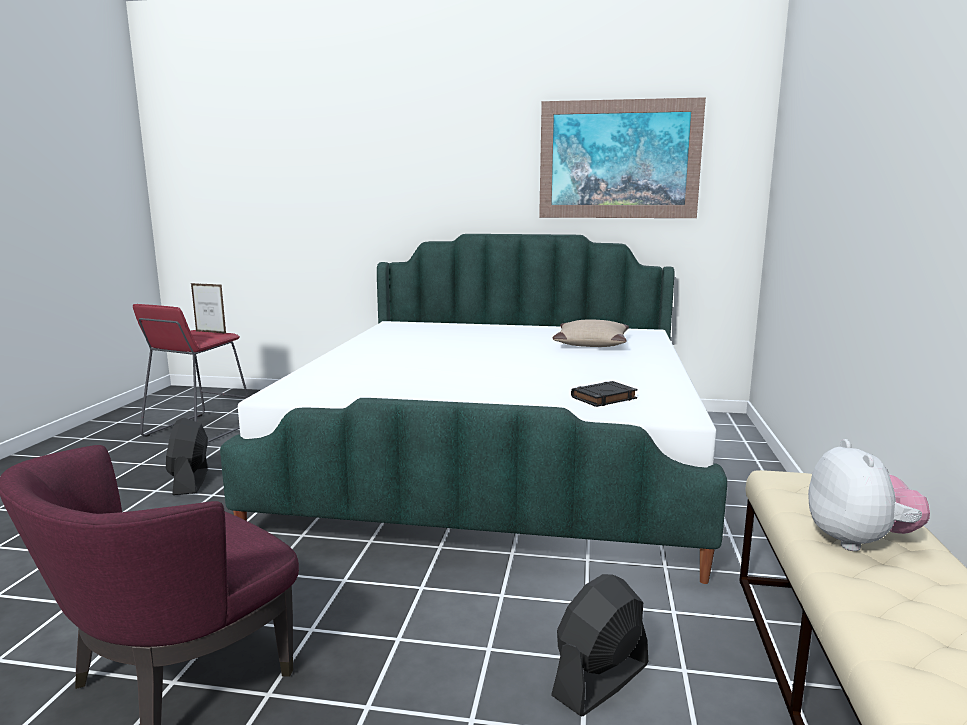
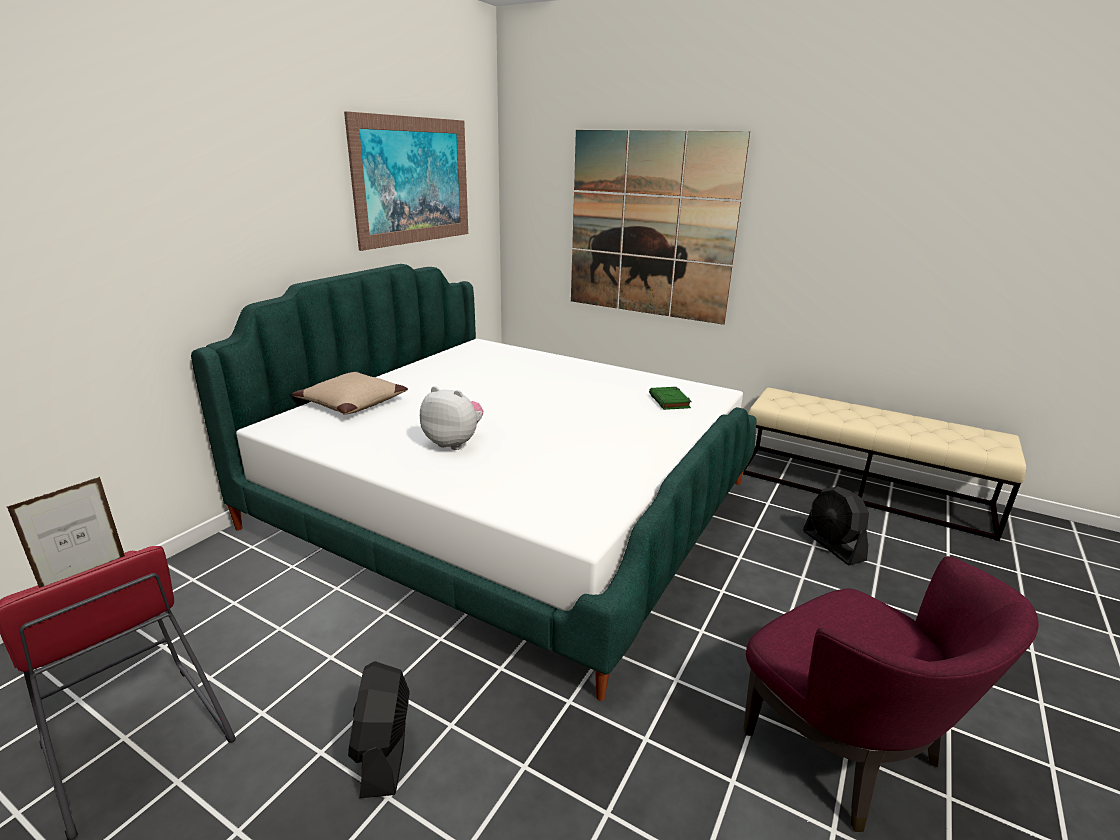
camera: 70 degrees left, 10 degrees up
black fan [166,418,208,495] -> black fan turned 75 degrees clockwise [348,661,409,799]
beige pillow [552,320,629,347] -> beige pillow moved to [291,371,408,415]
black book [571,381,638,407] -> green book [649,387,692,410]
plush toy [808,439,930,551] -> plush toy moved to [420,386,483,450]
none -> picture [571,130,750,325]

